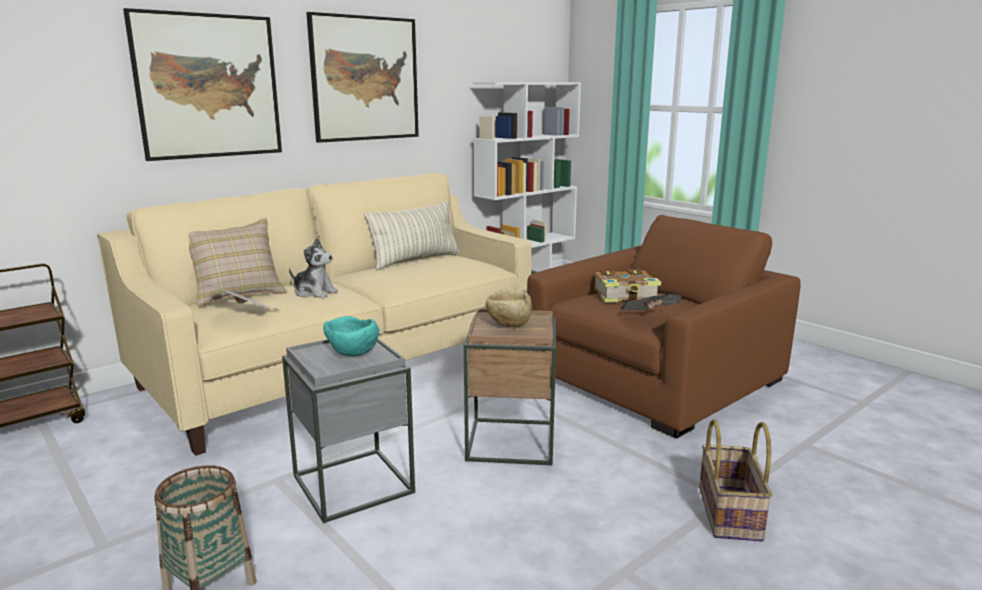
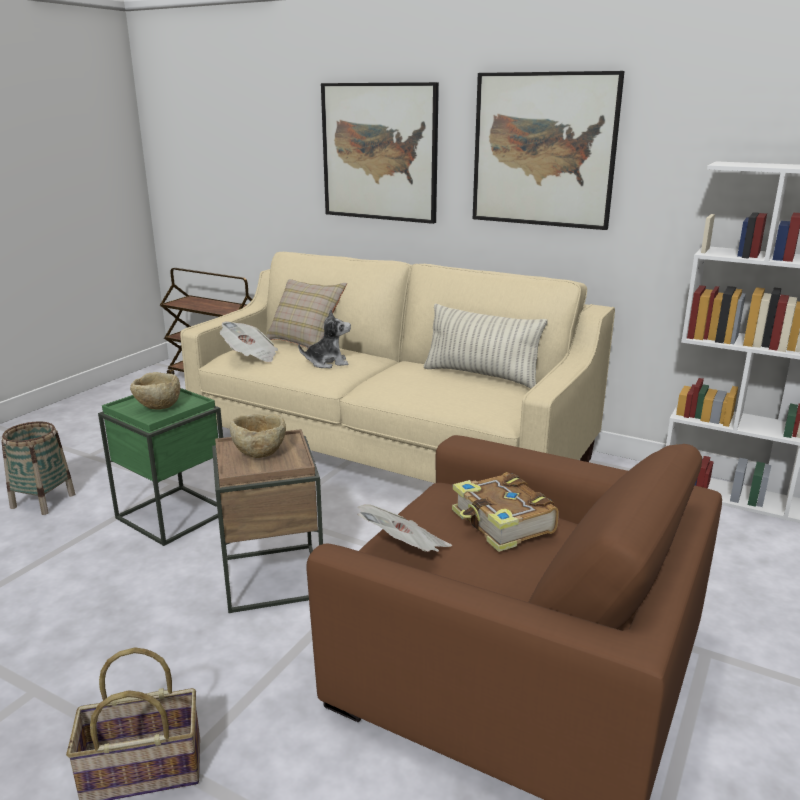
camera: 70 degrees right, 5 degrees up
grey side table [282,338,415,523] -> green side table [98,388,223,546]
plush toy [289,238,338,298] -> plush toy turned 105 degrees counterclockwise [298,309,351,368]
turquoise bowl [323,316,379,356] -> beige bowl [130,372,180,410]

